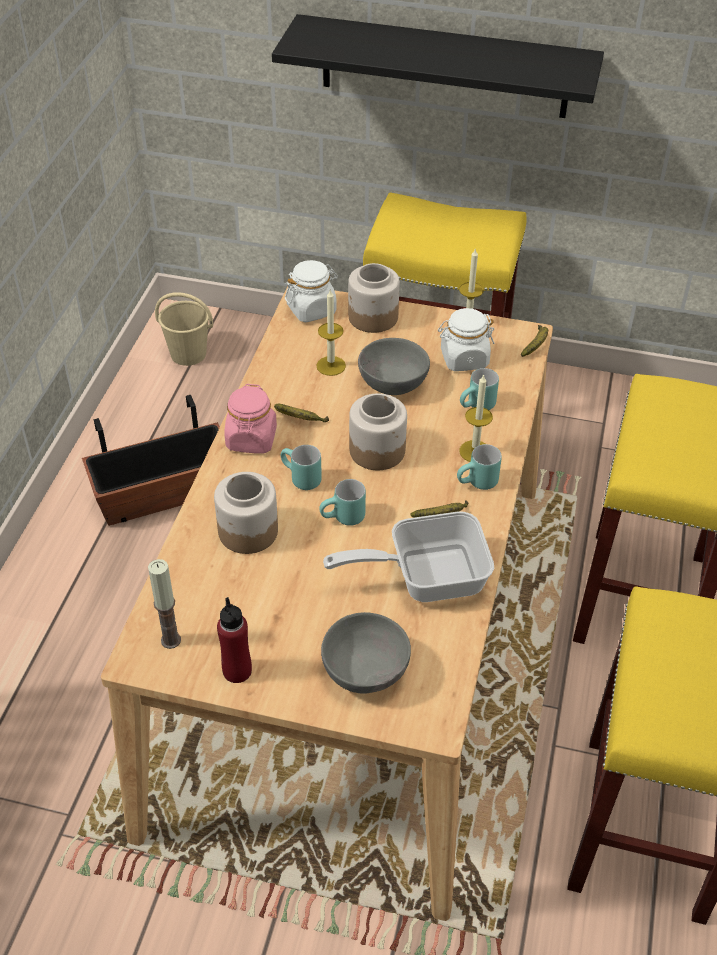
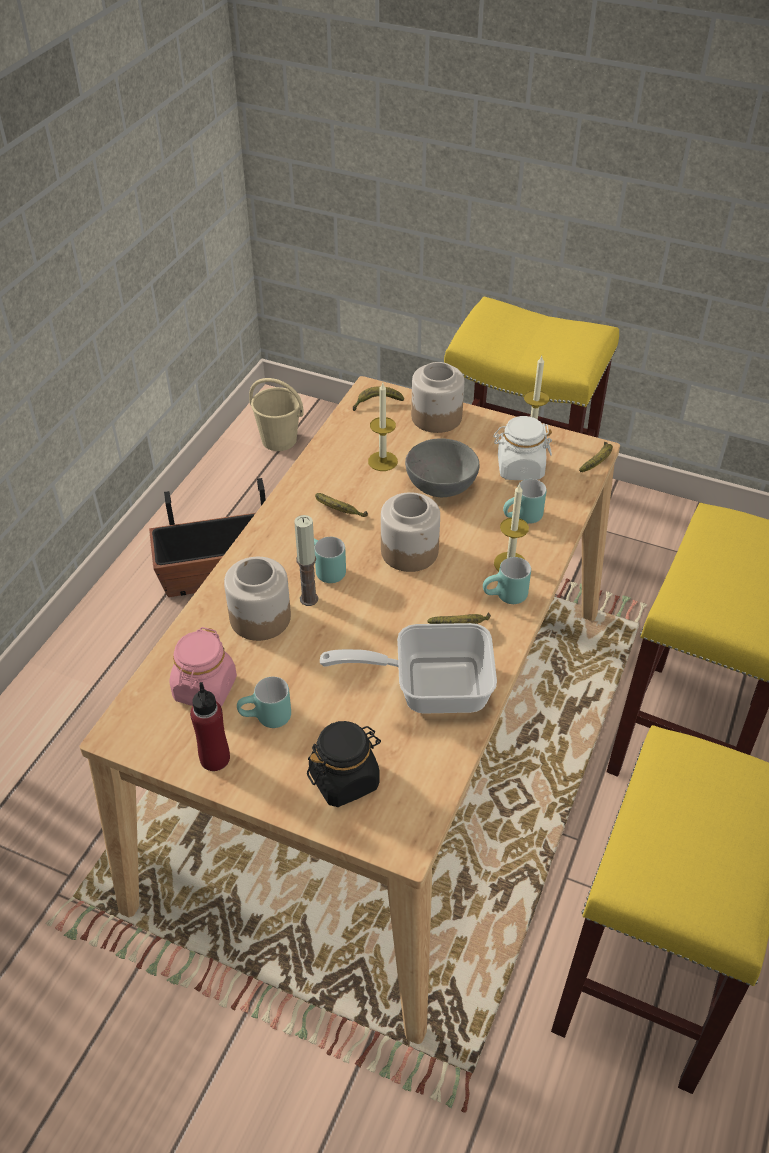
camera: 10 degrees right, 0 degrees up
candle [148,559,181,649] -> candle moved to [294,515,318,606]
pink jar [224,384,277,454] -> pink jar moved to [170,627,237,707]
black shelf [272,14,604,118] -> none
white jar [285,260,338,322] -> banana [353,386,404,411]
turquoise mug [319,479,366,526] -> turquoise mug moved to [237,677,291,728]
grey bowl [321,612,411,694] -> black jar [307,721,381,807]

